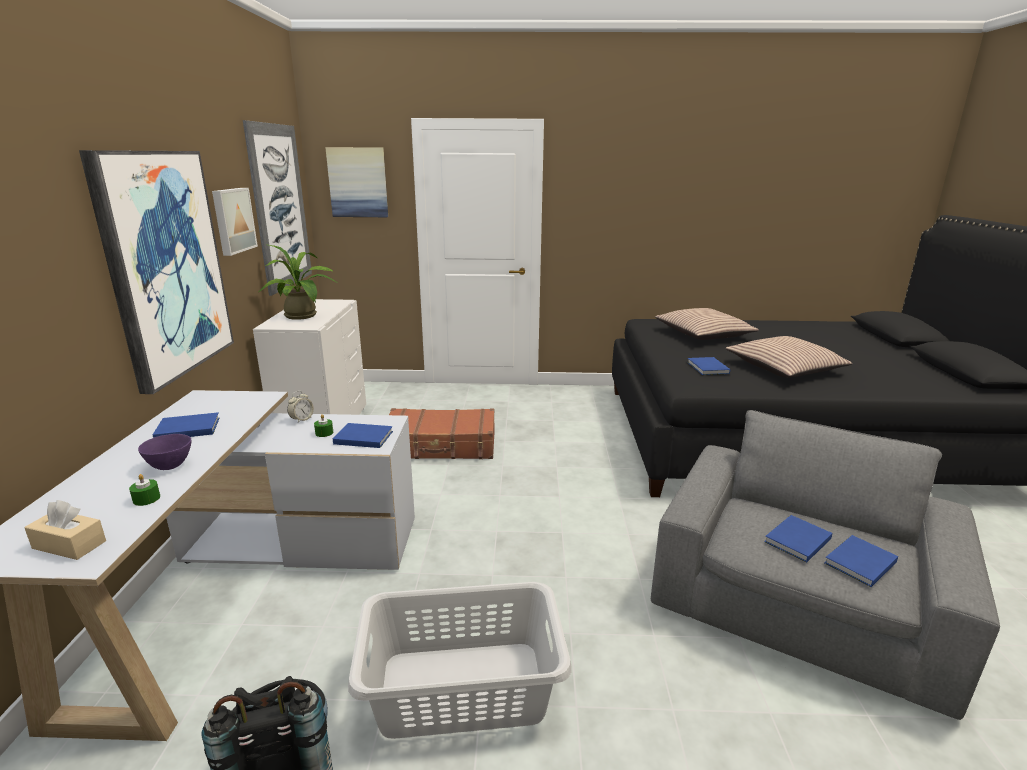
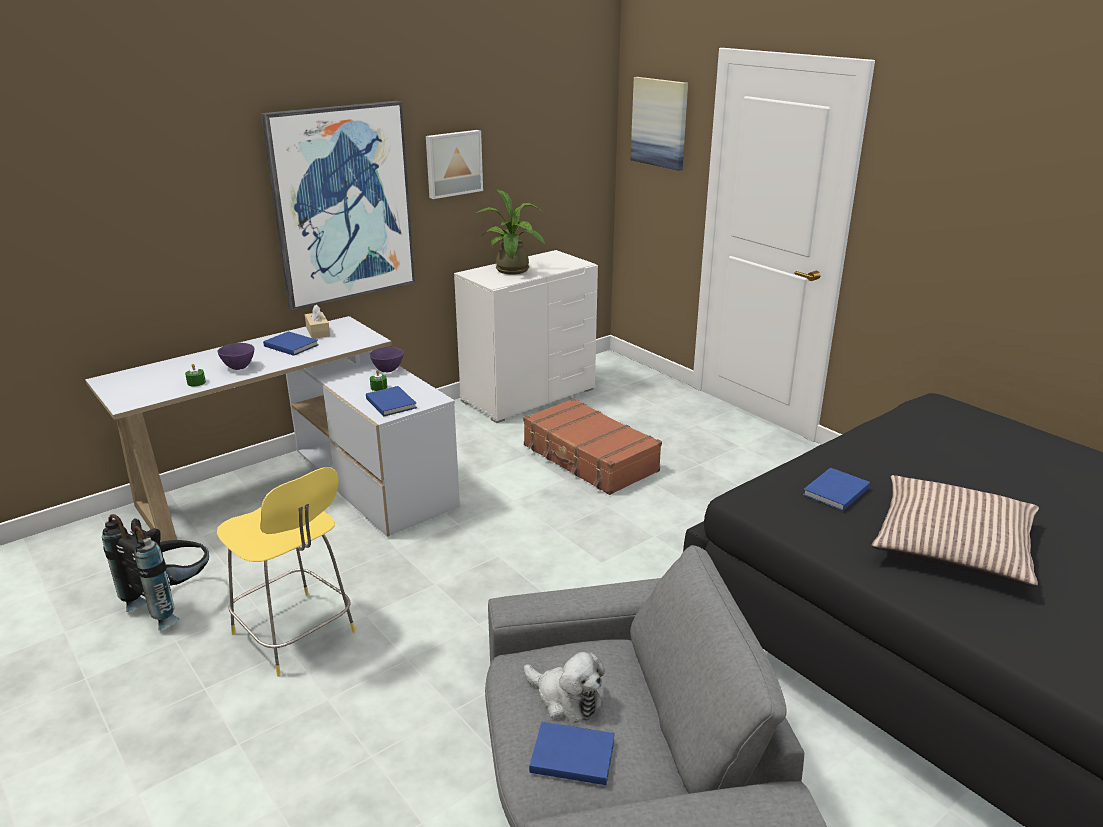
camera: 50 degrees right, 5 degrees up
beige tissue box [24,500,106,560] -> beige tissue box moved to [305,305,330,339]
picture [243,120,312,296] -> none
alarm clock [287,391,314,423] -> purple bowl [370,347,404,372]
grey laundry basket [348,582,572,739] -> yellow stool [217,467,356,677]
pillow [655,308,759,340] -> none
blue book [764,515,832,562] -> plush toy [524,652,605,722]

